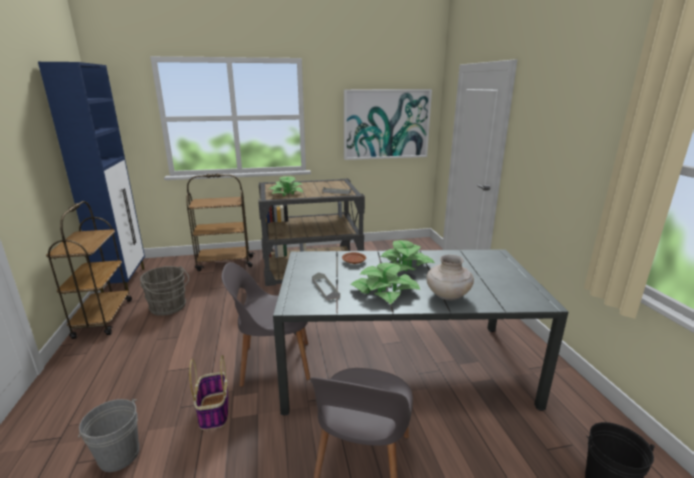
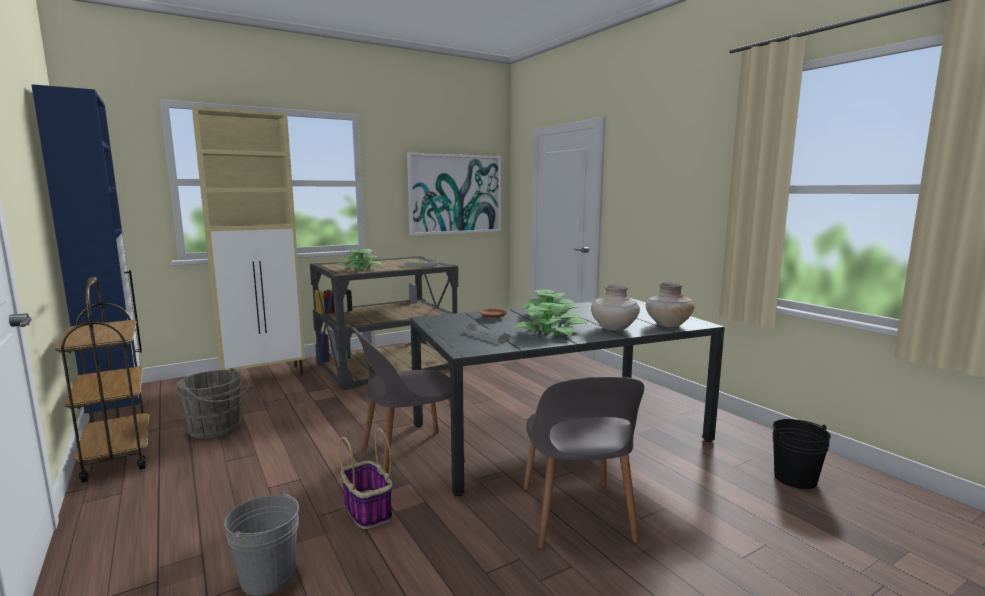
camera: 20 degrees left, 10 degrees down
brown cart [186,174,255,271] -> beige cabinet [192,106,305,375]
none -> beige vase [646,282,694,327]

